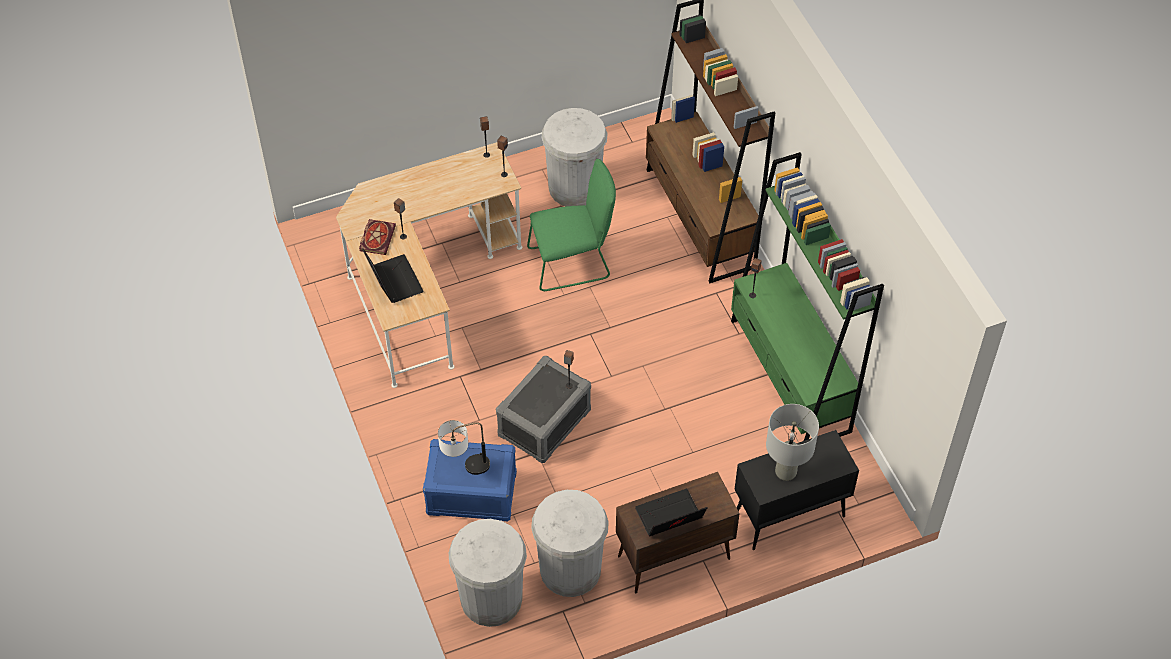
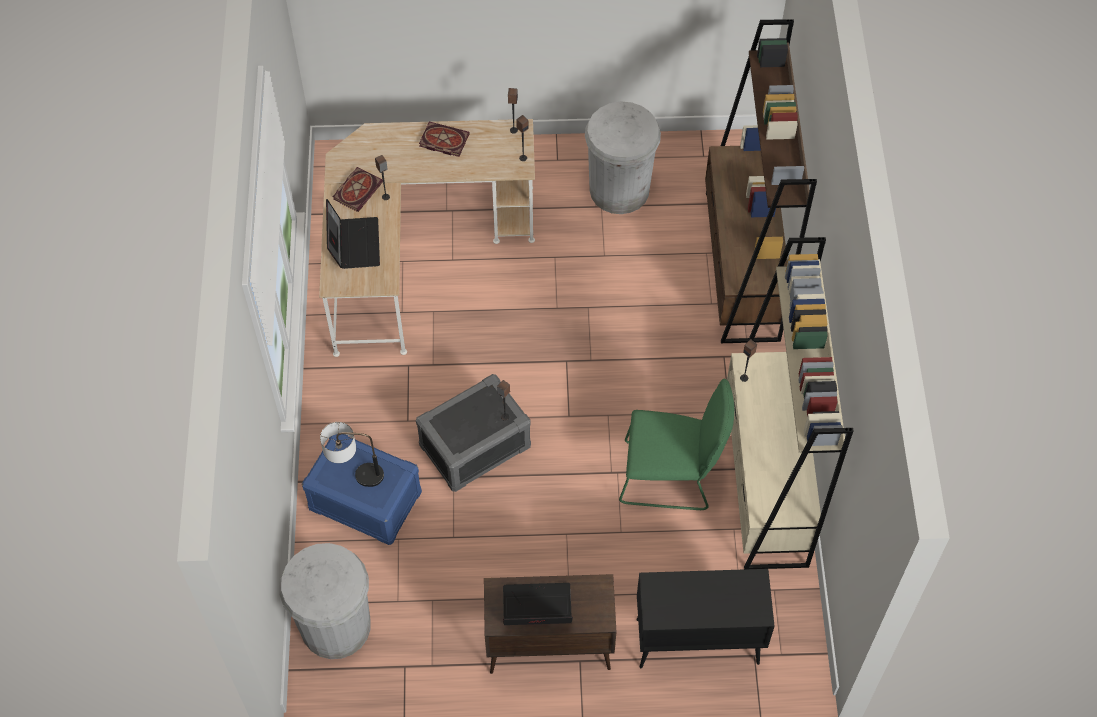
camera: 20 degrees right, 5 degrees up
green chair [527,159,616,291] -> green chair moved to [619,378,734,510]
white trash can [531,490,609,597] -> none
green bookcase [731,152,884,441] -> beige bookcase [727,237,854,569]
grey table lamp [766,404,819,481] -> none
none -> book [419,121,470,157]

